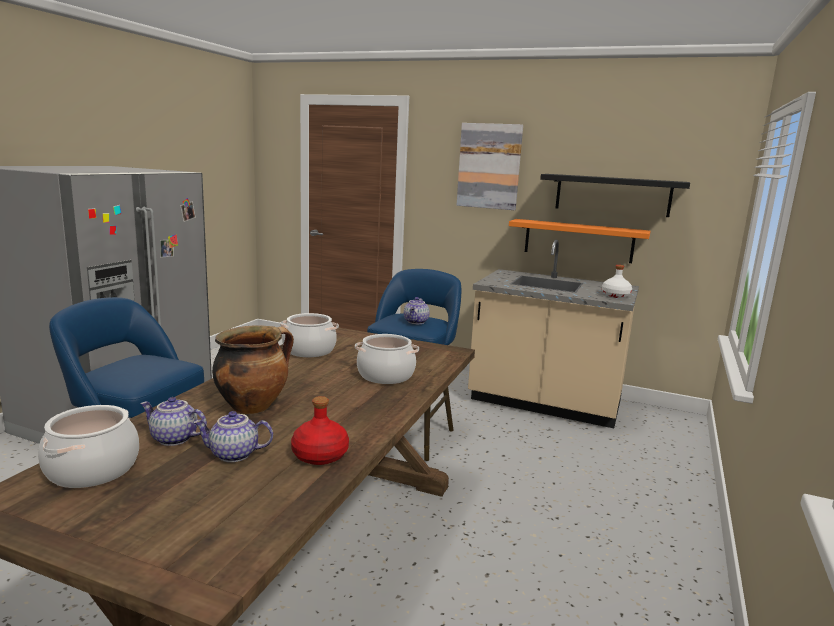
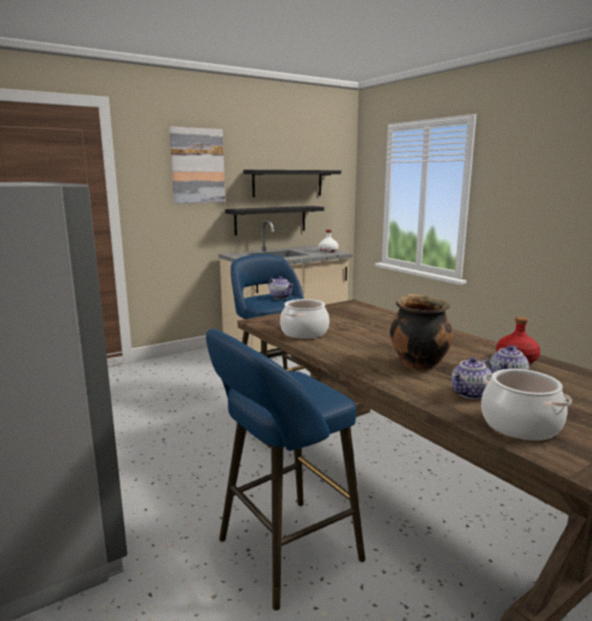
camera: 55 degrees left, 0 degrees up
cooking pot [355,334,419,384] -> none
orange shelf [509,219,651,263] -> black shelf [225,206,324,236]

